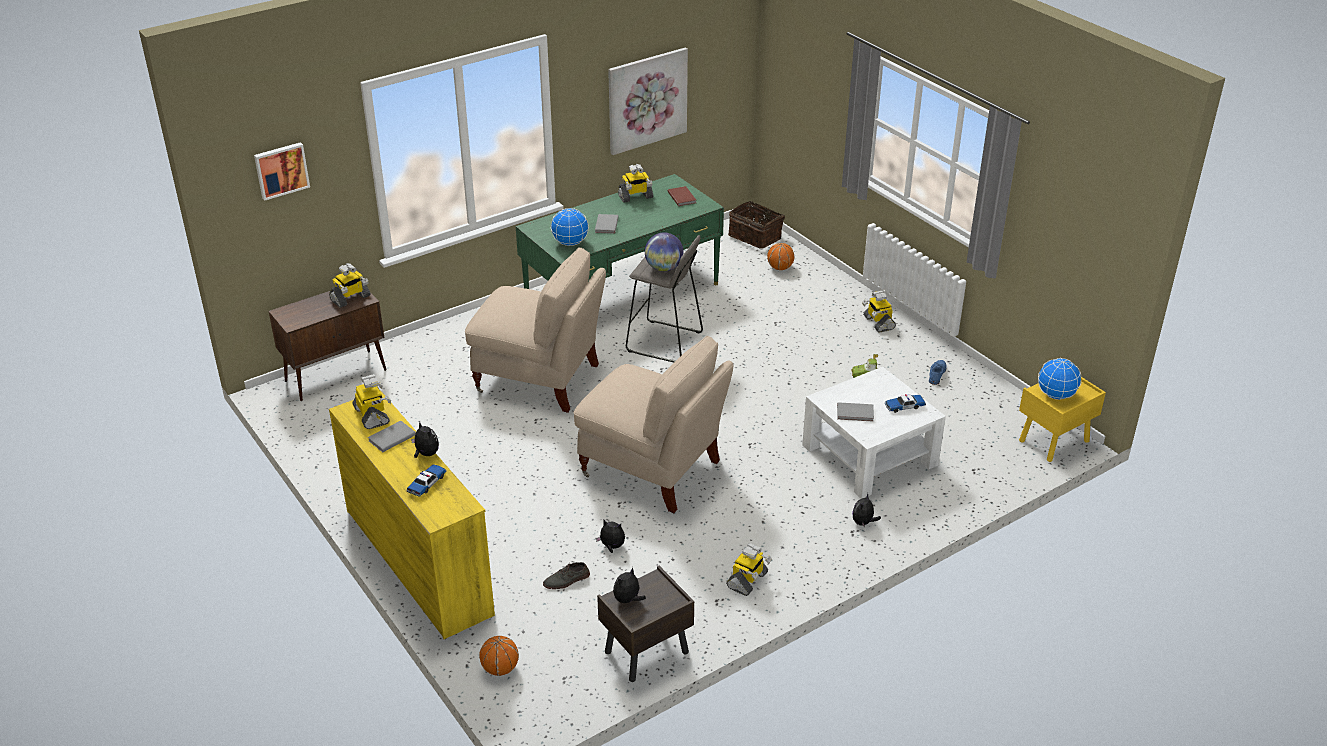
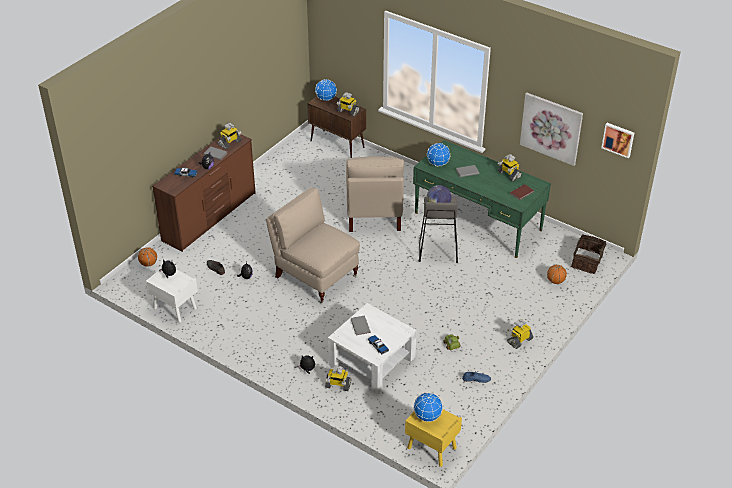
camera: 70 degrees right, 5 degrees up
picture [254,142,310,201] -> picture moved to [601,123,634,158]
yellow dresser [329,390,495,639] -> brown dresser [152,134,256,252]
beige chair [574,336,733,513] -> beige chair turned 120 degrees clockwise [266,187,360,303]
brown nightstand [597,566,694,682] -> white nightstand [146,268,198,323]
toy robot [726,543,772,596] -> toy robot moved to [325,365,351,391]
none -> globe [315,79,337,101]

